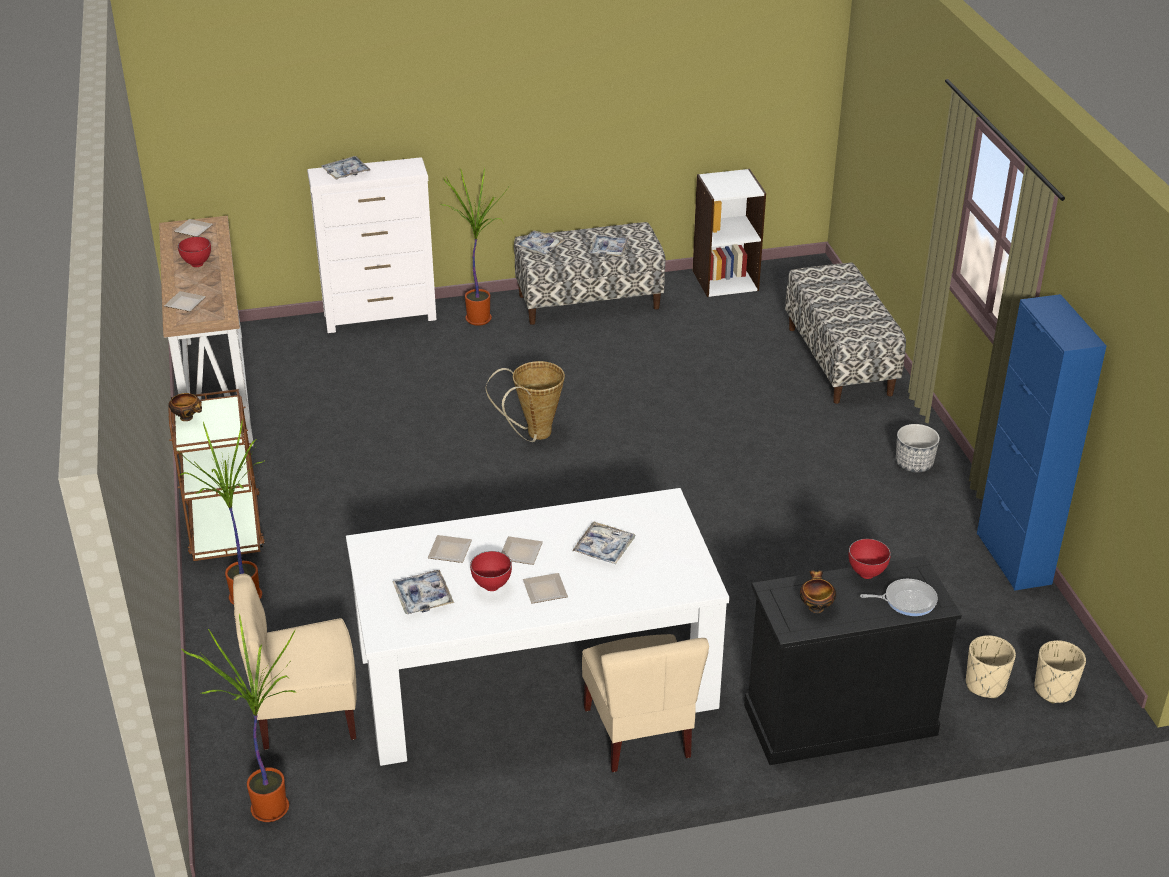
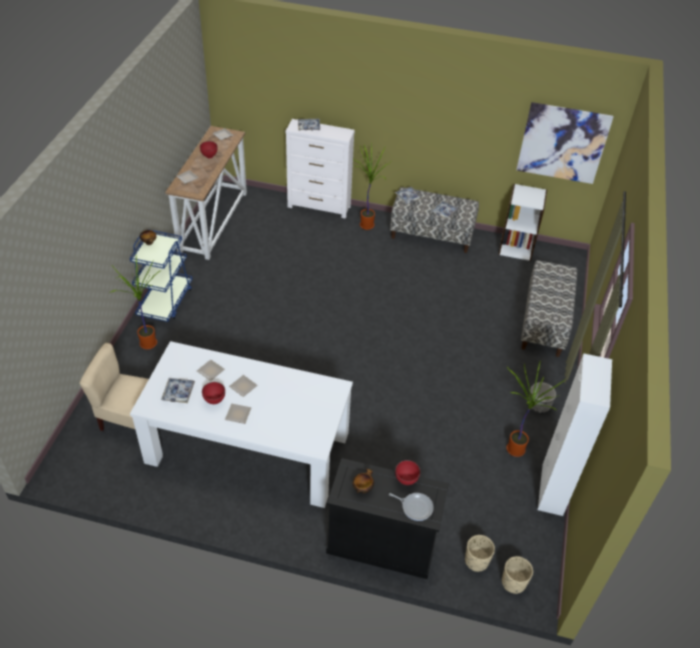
camera: 25 degrees right, 10 degrees up
brown cart [168,389,265,561] -> blue cart [130,229,193,322]
potted plant [181,614,296,822] -> potted plant moved to [506,361,566,457]
basket [486,361,565,442] -> none
tray [572,521,635,564] -> none
beige chair [582,634,709,772] -> none
blue cabinet [977,294,1107,591] -> white cabinet [538,353,612,516]
none -> picture [516,102,614,184]

